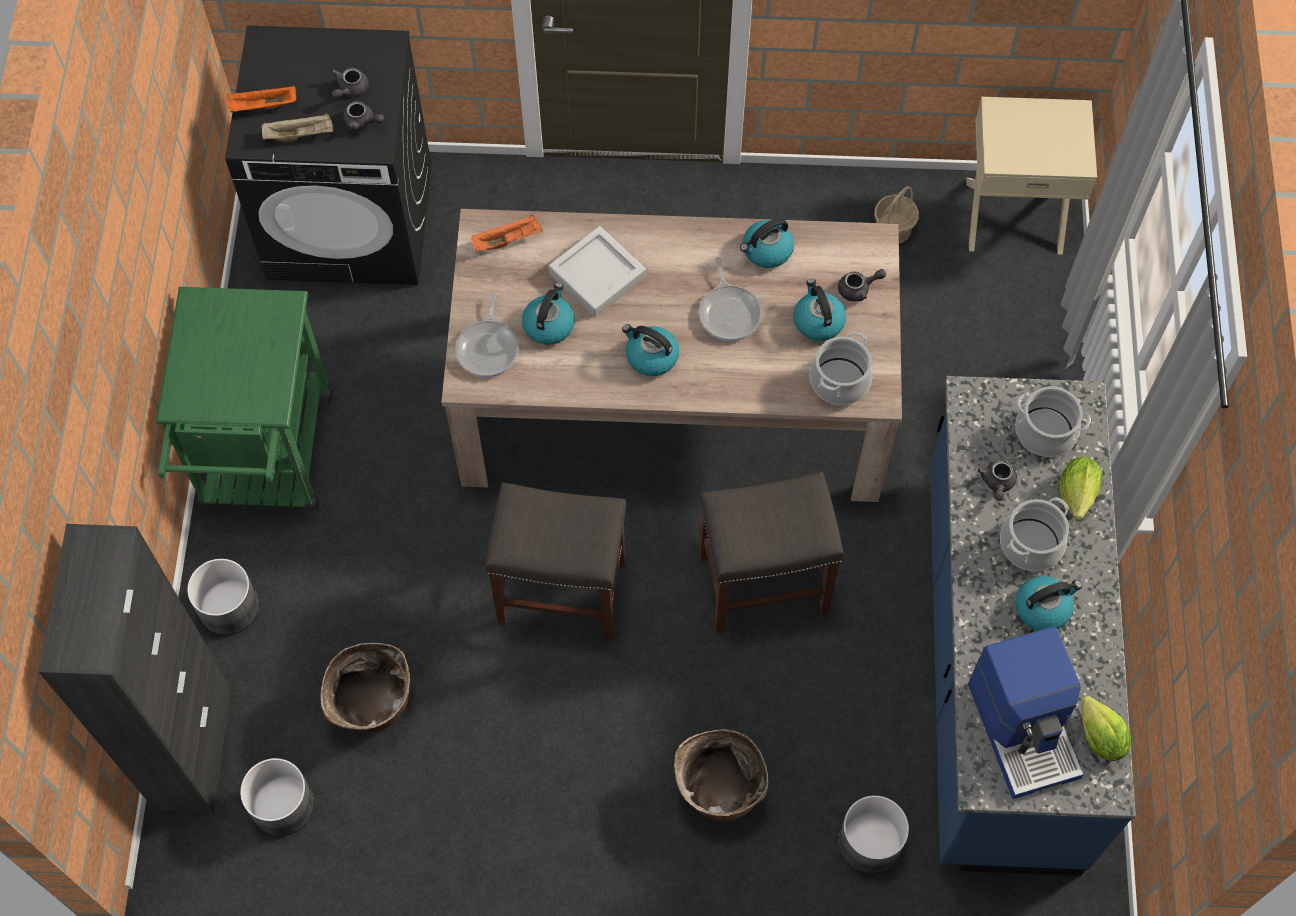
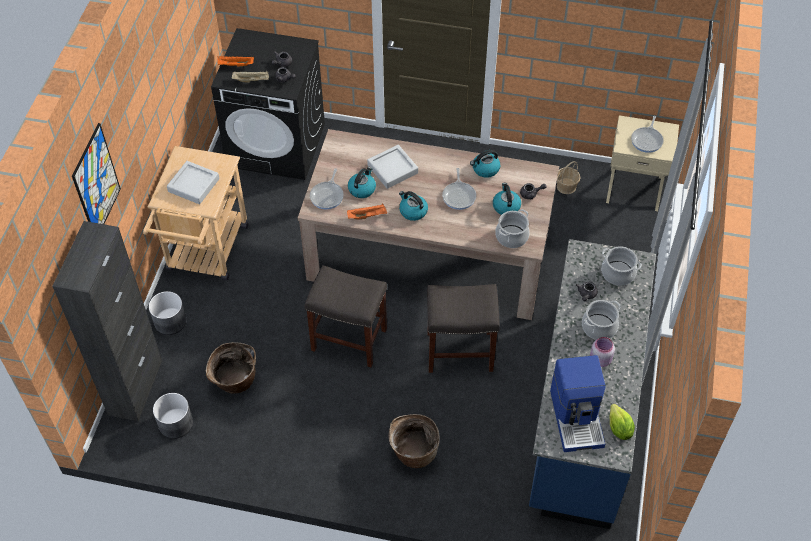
camera: 10 degrees right, 10 degrees down
green cart [156,287,333,510] -> beige cart [143,146,249,280]
orange tray [471,214,543,252] -> orange tray moved to [347,204,387,220]
grey planter [839,795,909,873] -> none
kettle [1015,576,1082,631] -> pink jar [590,337,615,367]
lettuce [1060,457,1102,520] -> none
none -> picture [72,123,121,224]
none -> grey tray [167,161,220,204]
none -> frying pan [631,116,663,153]

